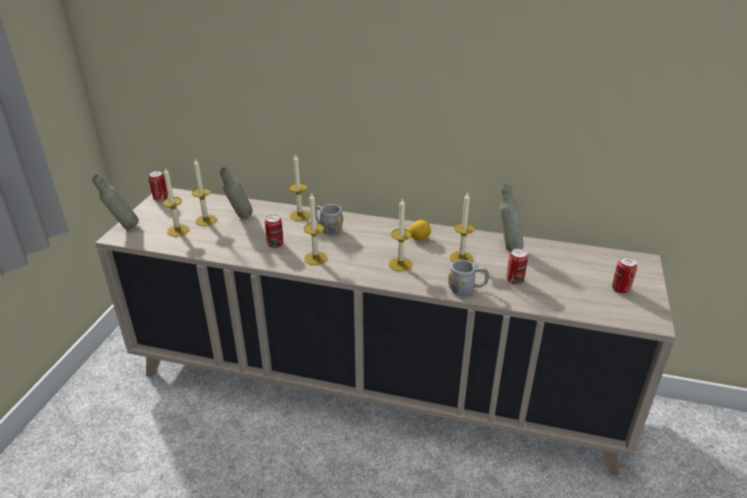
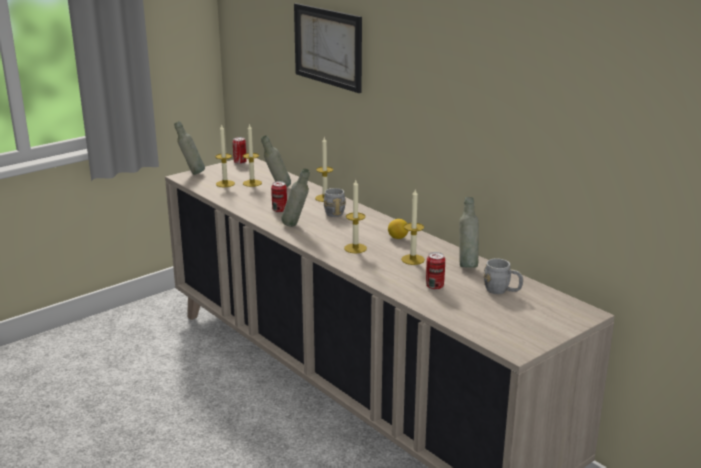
camera: 35 degrees right, 10 degrees down
candle [304,193,327,265] -> grey bottle [282,168,310,227]
grey mug [448,260,489,296] -> grey mug moved to [484,258,523,294]
can [612,257,637,294] -> none
none -> picture [294,3,362,93]

